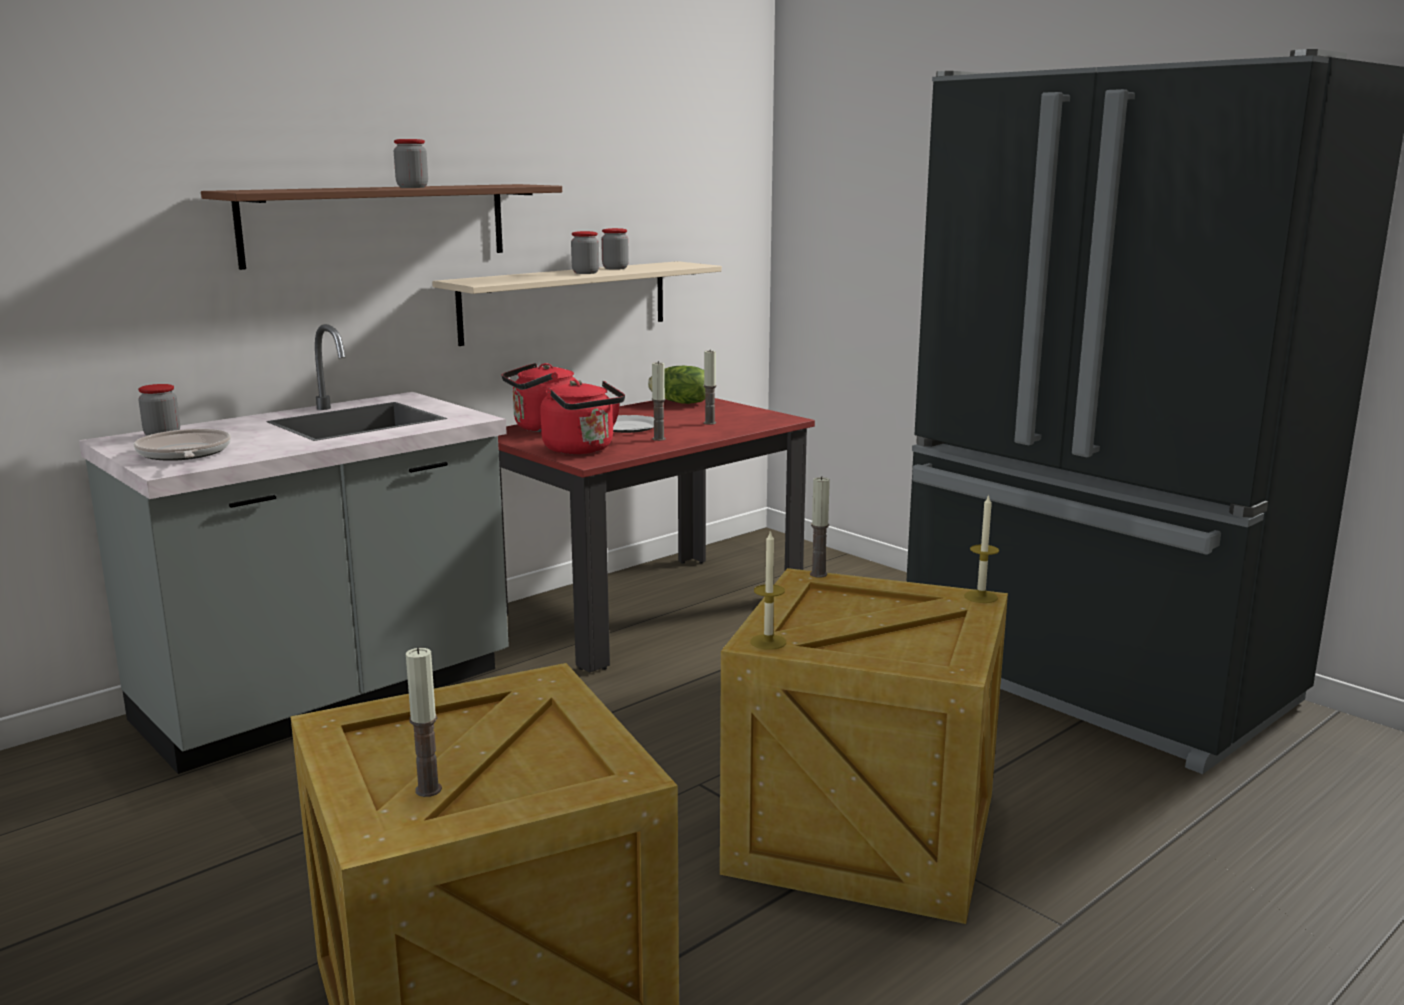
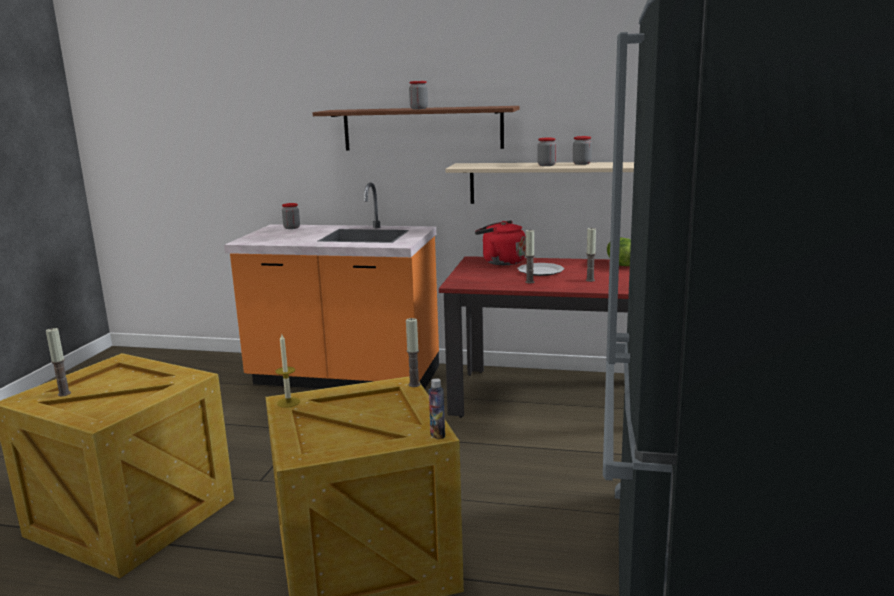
camera: 55 degrees right, 0 degrees up
grey counter [79,324,509,774] -> orange counter [224,182,439,389]
frying pan [133,429,231,461] -> none
red kettle [540,380,625,454] -> none
candle [964,494,999,603] -> bottle [429,378,445,439]

